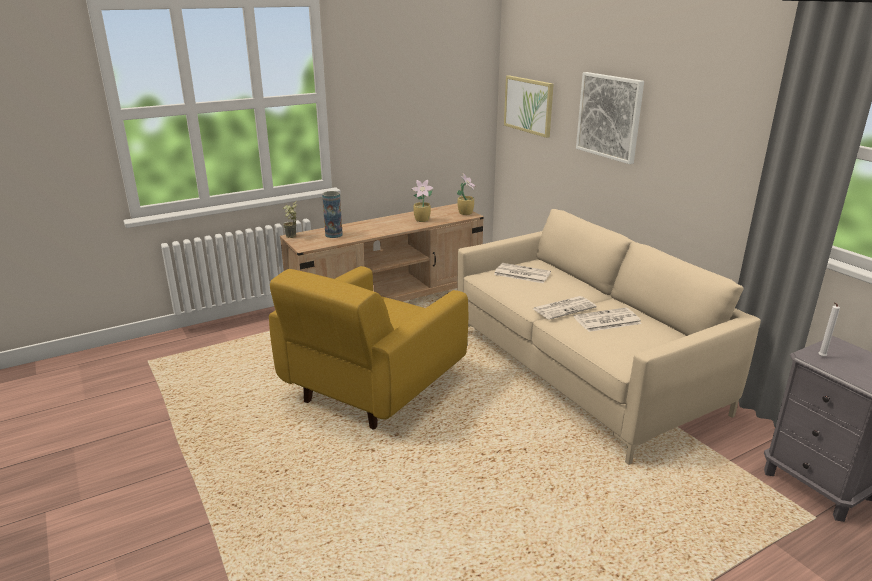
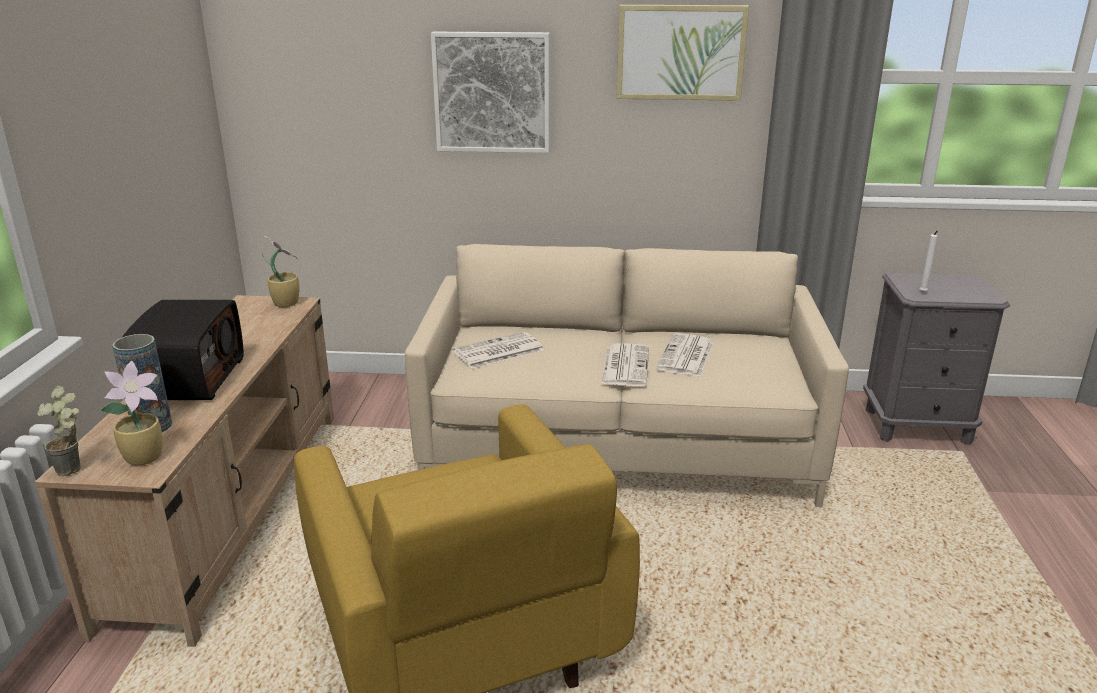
camera: 55 degrees left, 0 degrees up
potted plant [412,180,433,222] -> potted plant moved to [100,361,162,466]
picture [504,75,554,138] -> picture moved to [616,5,749,101]
none -> radio [122,300,244,400]

